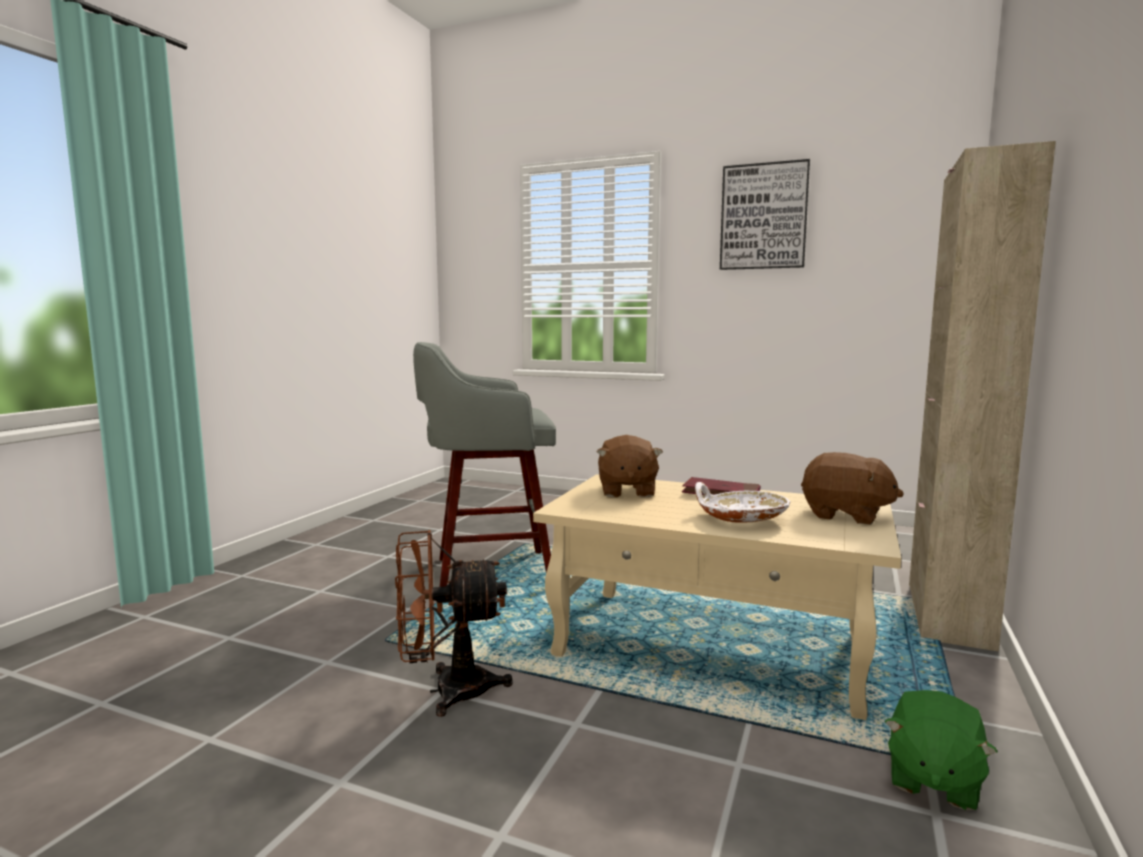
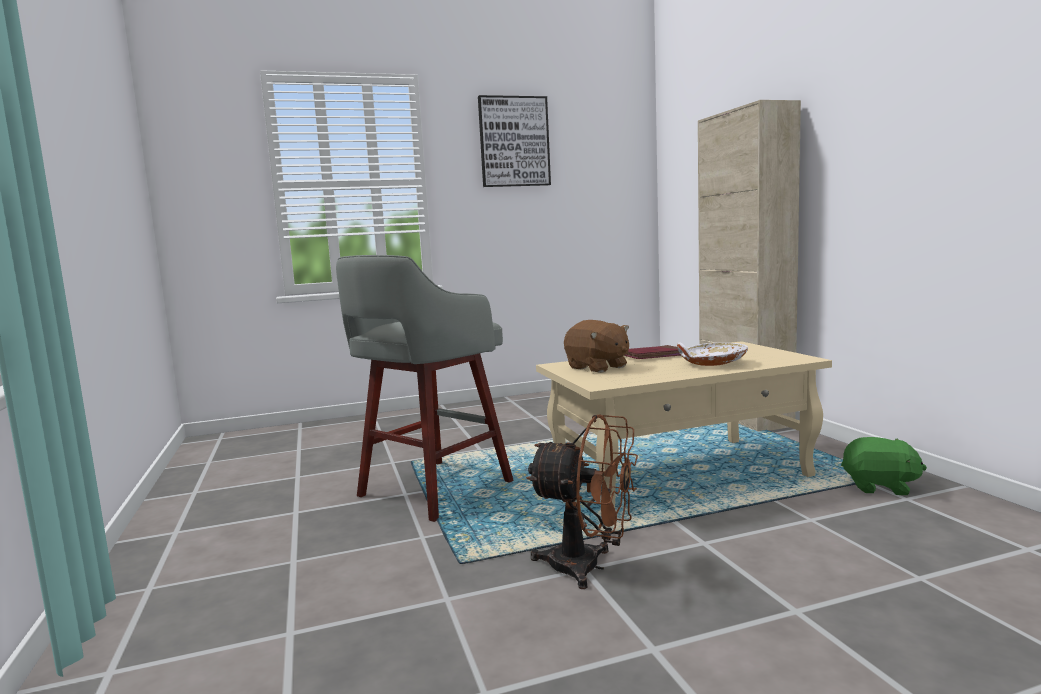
camera: 40 degrees left, 0 degrees up
brown fan [395,530,513,717] -> brown fan turned 105 degrees counterclockwise [526,414,638,589]
brown plush toy [801,452,904,525] -> none
green plush toy [885,690,998,810] -> green plush toy turned 60 degrees counterclockwise [841,437,927,495]

